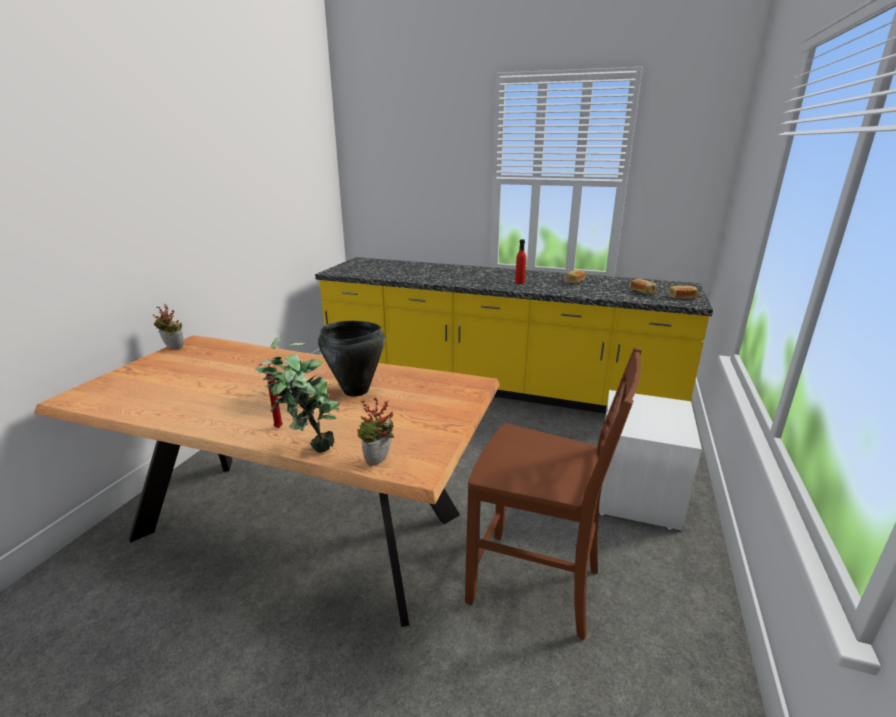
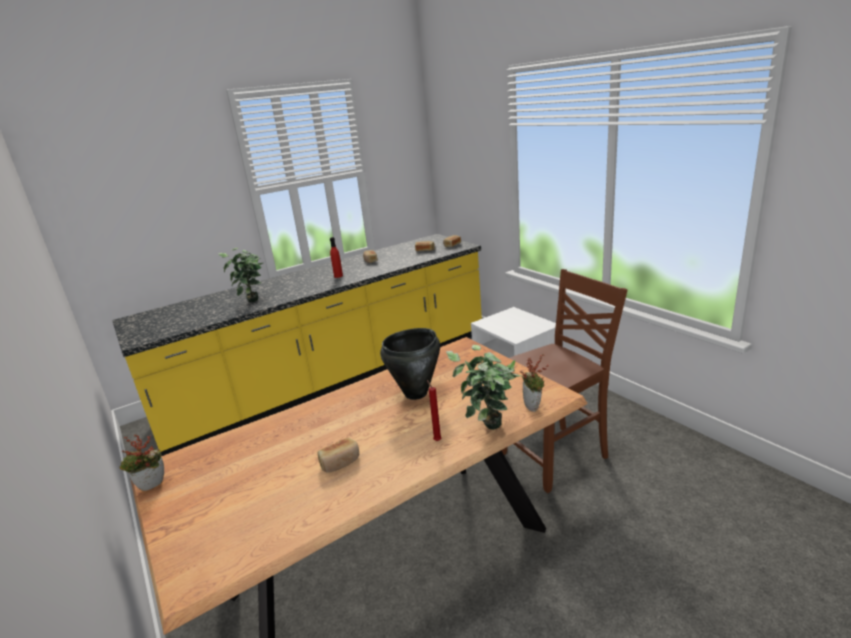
camera: 50 degrees left, 0 degrees up
none -> potted plant [218,248,263,302]
none -> bread [317,438,359,473]

